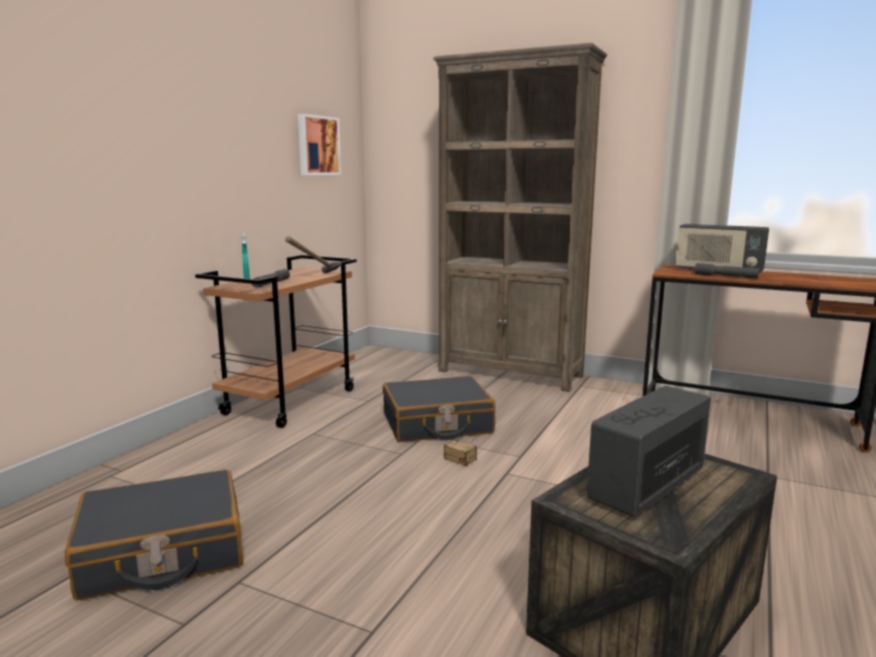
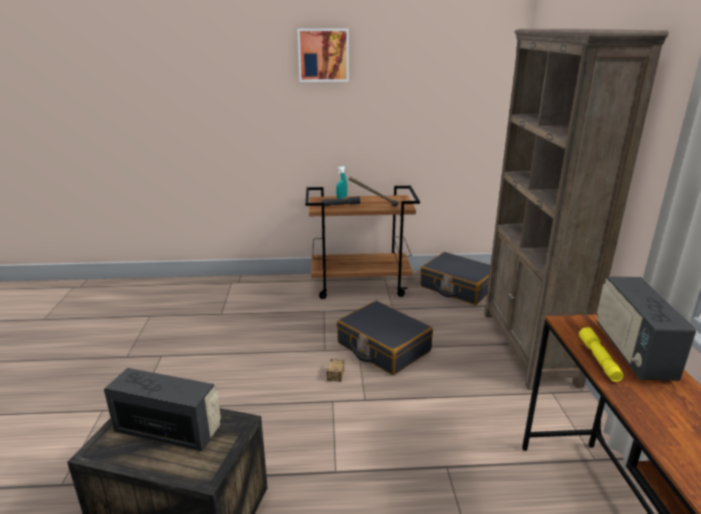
camera: 60 degrees right, 10 degrees up
black suitcase [65,470,243,600] -> black suitcase moved to [420,252,491,305]
picture [298,114,341,175] -> picture moved to [297,29,349,82]
grey flashlight [695,263,760,278] -> yellow flashlight [579,327,624,382]

